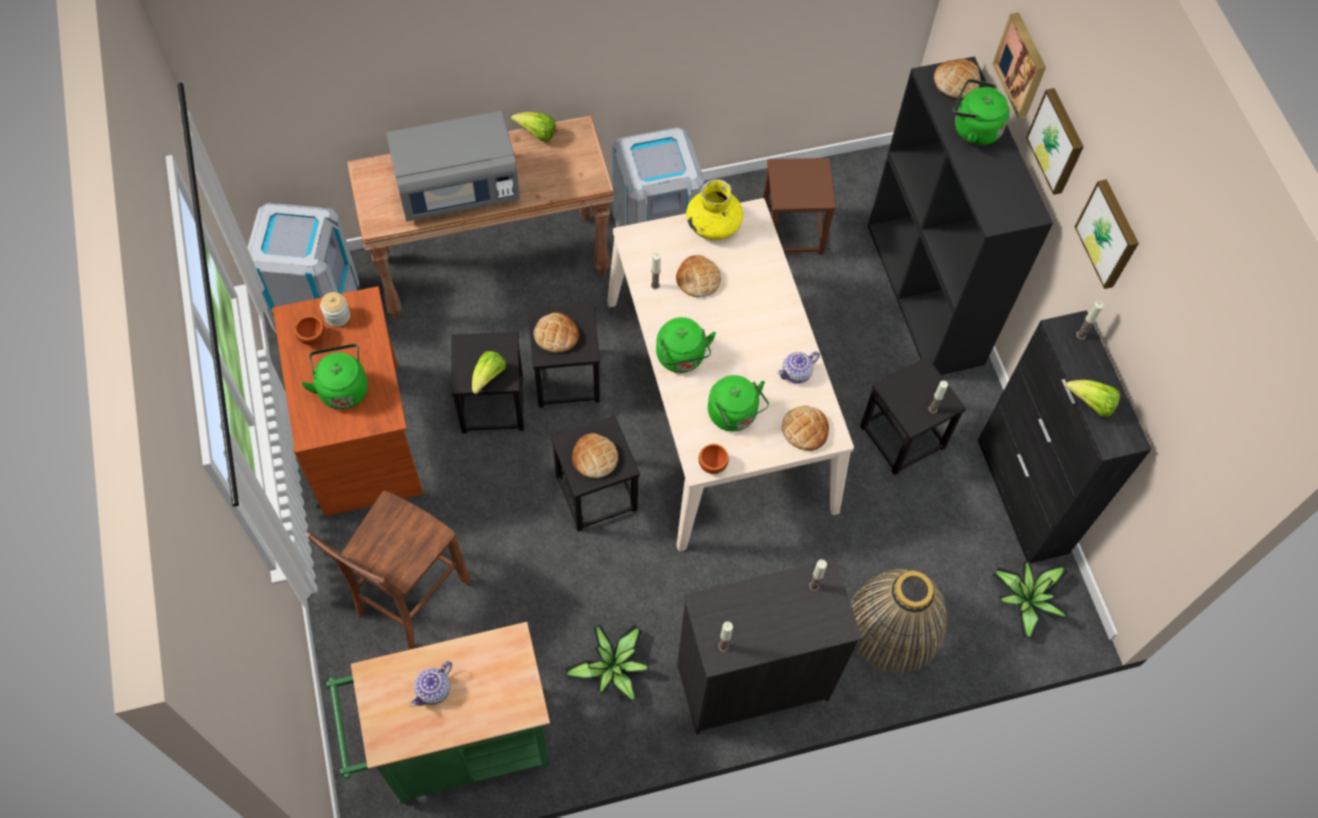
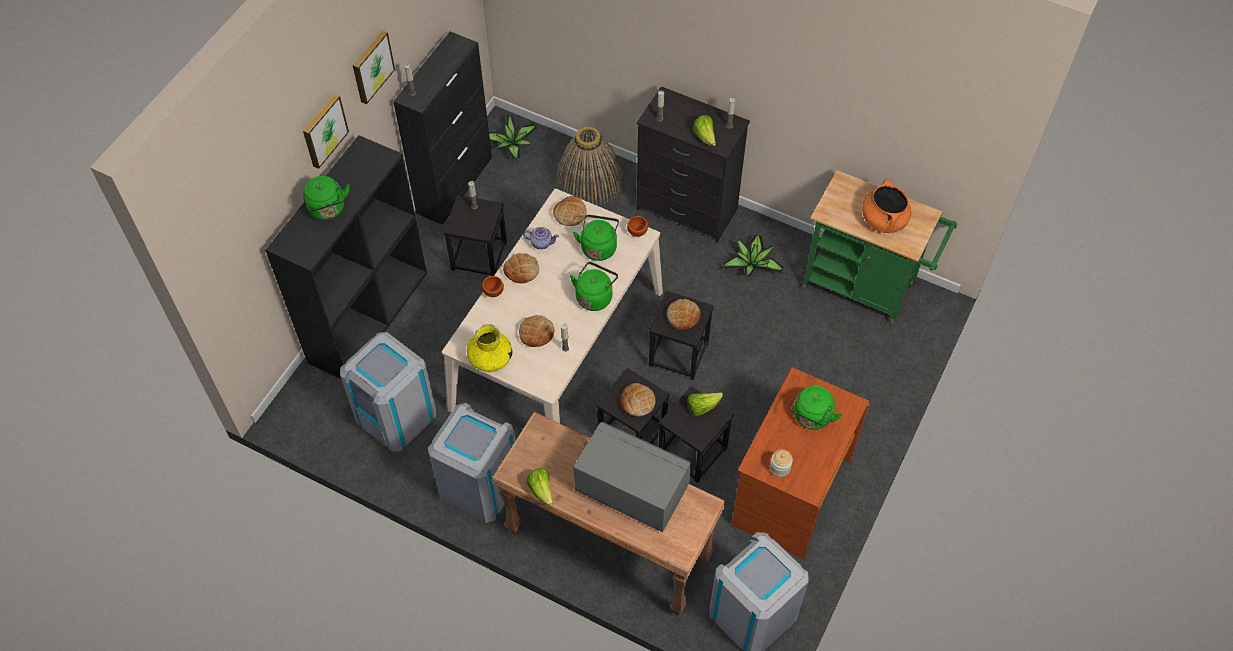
camera: 135 degrees left, 5 degrees down
brown bowl [295,316,325,345] -> brown bowl moved to [482,276,504,297]
brown chair [305,491,470,649] -> none
teapot [410,661,452,707] -> orange cooking pot [862,179,911,233]
brown stool [763,158,836,255] -> grey trash can [340,332,436,452]
bread [934,59,980,98] -> bread moved to [503,253,539,283]
picture [993,12,1046,118] -> none
lettuce [1065,380,1120,417] -> lettuce moved to [693,115,716,146]

